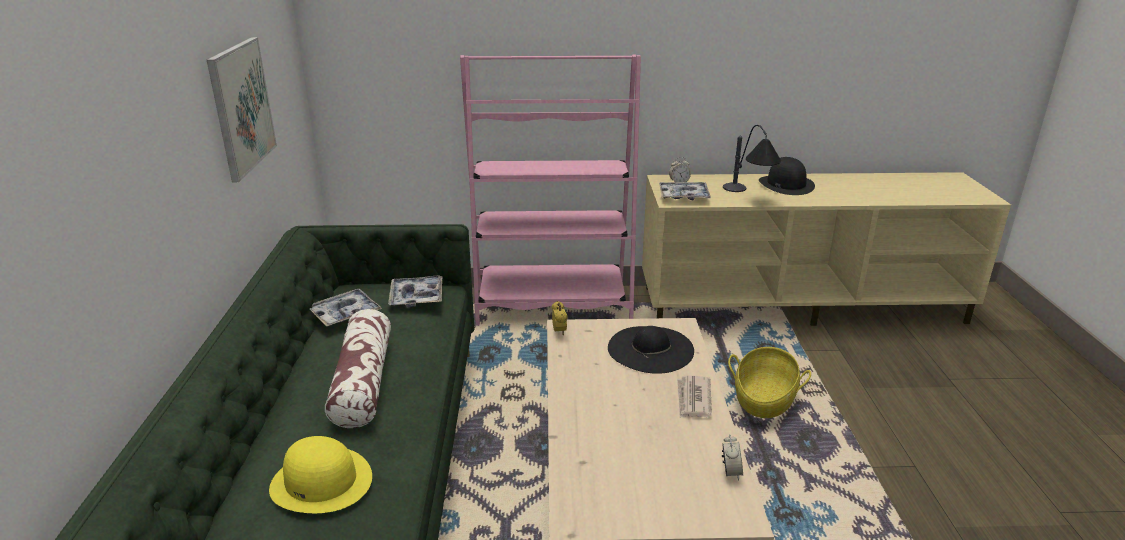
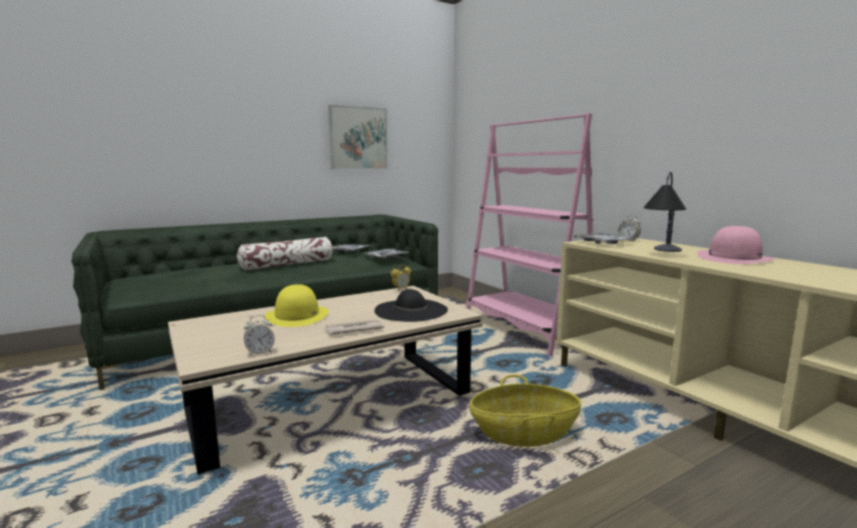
camera: 60 degrees right, 15 degrees down
yellow hat [269,436,372,513] -> yellow hat moved to [265,284,329,327]
black hat [759,157,815,195] -> pink hat [697,226,775,264]

